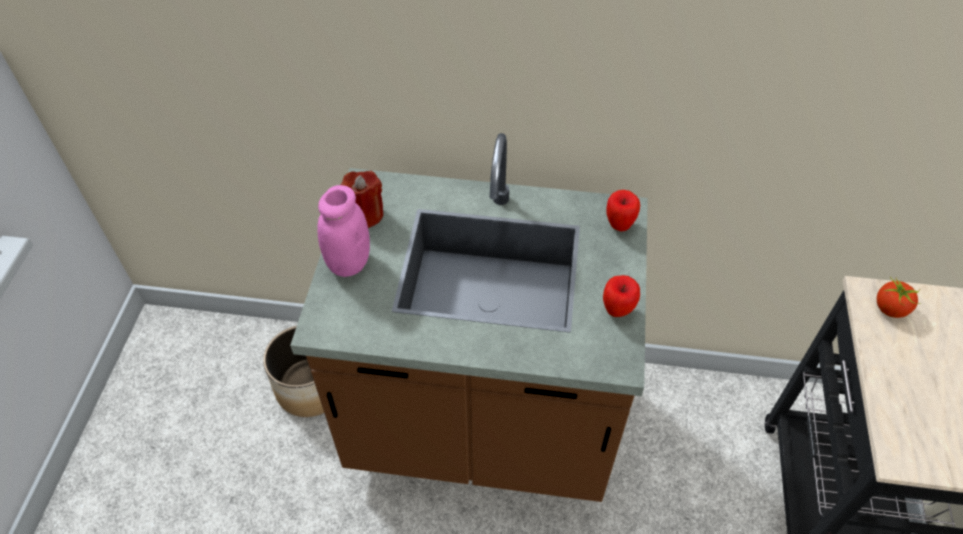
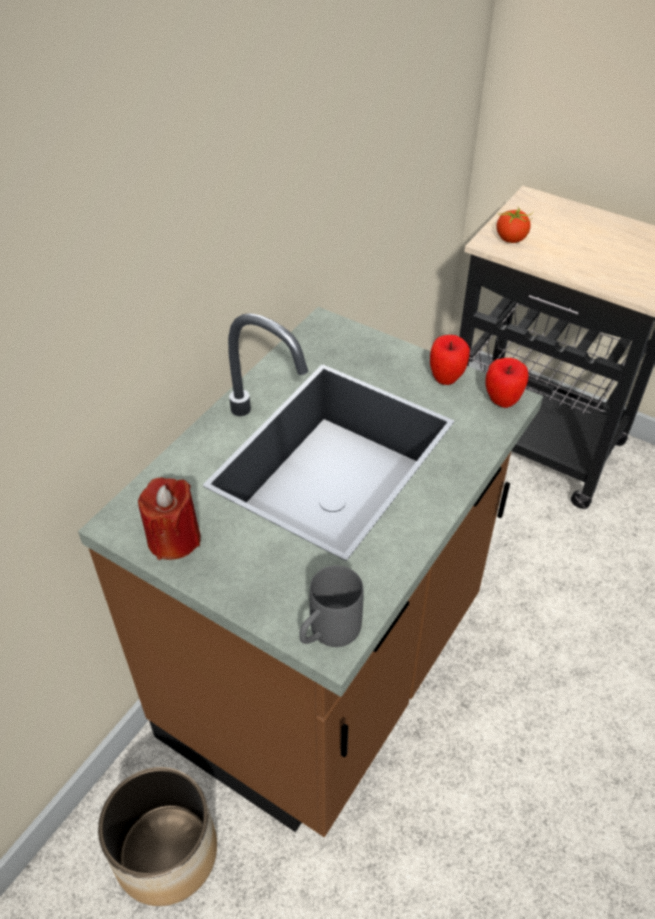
camera: 65 degrees left, 5 degrees down
pink jar [317,185,370,277] -> none
apple [606,190,640,232] -> apple moved to [485,358,529,408]
none -> grey mug [299,565,364,647]

